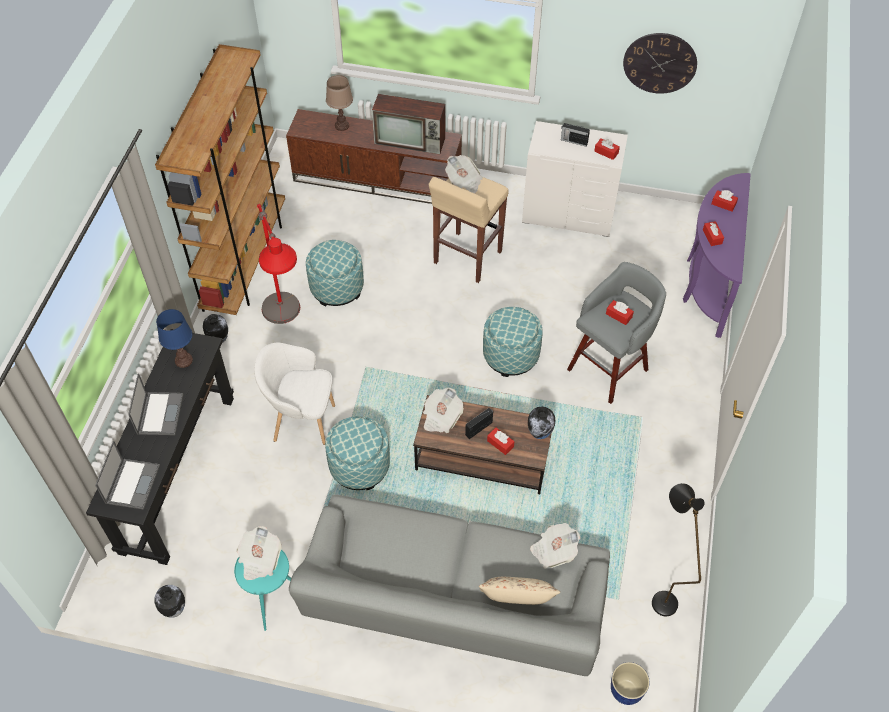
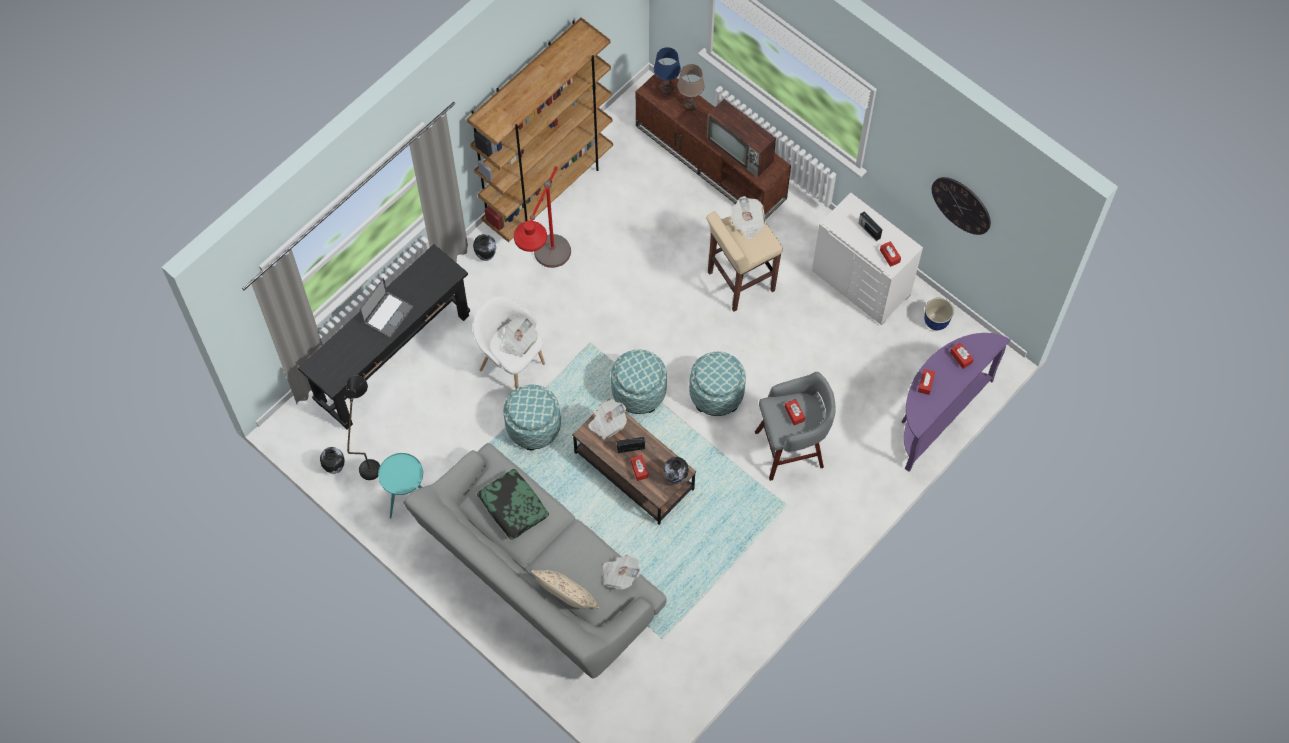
camera: 30 degrees right, 10 degrees up
laptop [95,441,160,510] -> none
blue table lamp [156,309,193,368] -> blue table lamp moved to [654,47,681,94]
newspaper [237,526,282,580] -> newspaper moved to [501,317,538,358]
ottoman [306,240,364,306] -> ottoman moved to [611,350,667,414]
planter [611,662,650,705] -> planter moved to [924,298,954,330]
black floor lamp [652,483,704,616] -> black floor lamp moved to [345,375,380,480]
none -> pillow [477,469,549,540]

